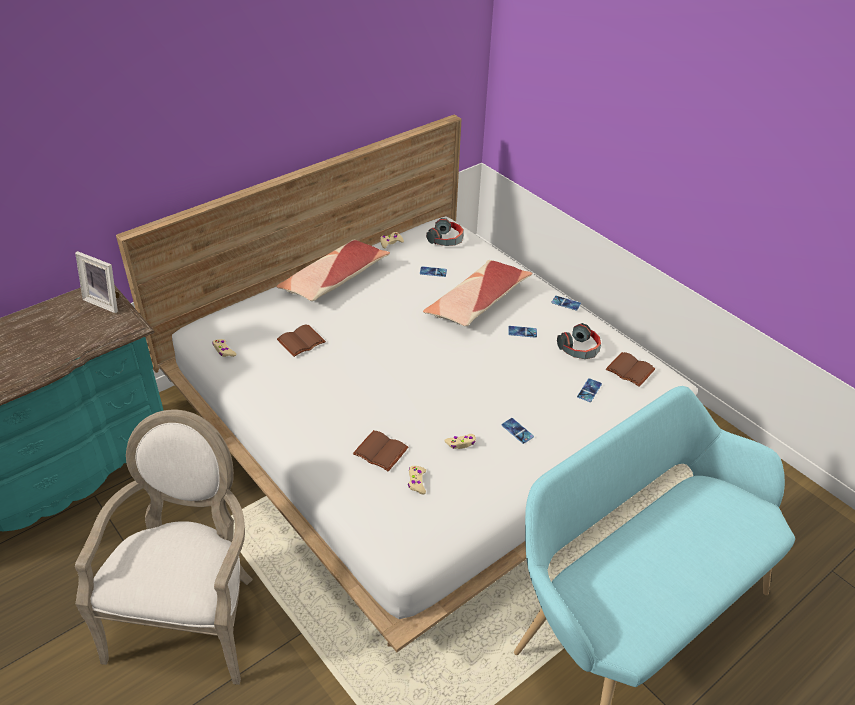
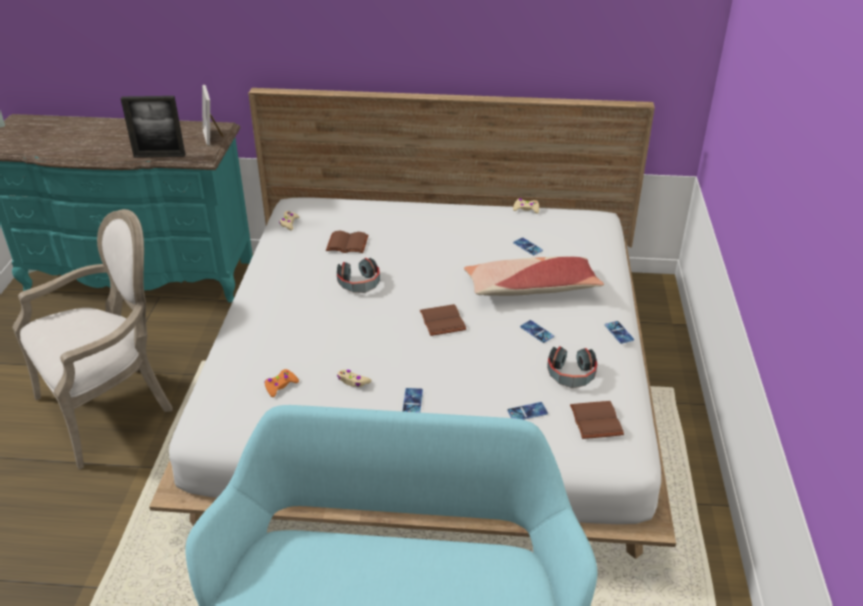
camera: 45 degrees right, 5 degrees down
pillow [276,240,390,301] -> none
brown book [353,430,408,471] -> brown book moved to [420,304,466,336]
beige game controller [408,466,426,494] -> orange game controller [264,369,299,397]
headphones [426,218,464,246] -> headphones moved to [337,258,380,293]
none -> picture frame [121,96,185,158]

